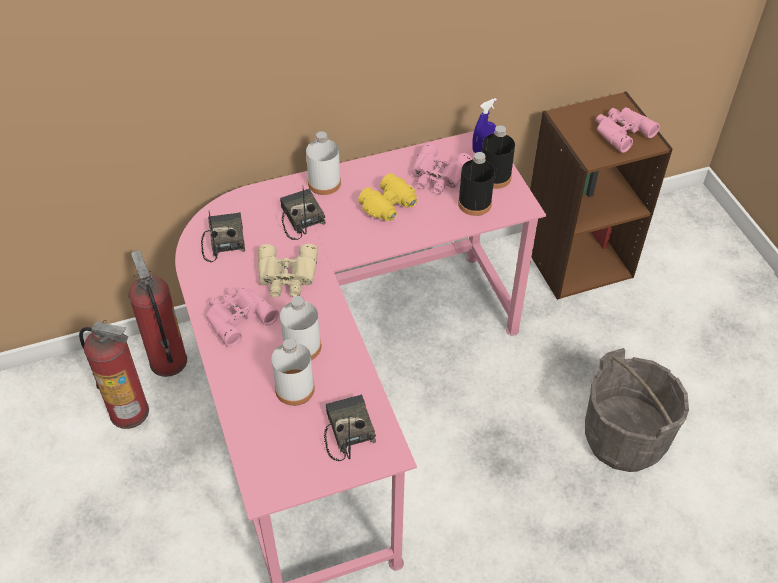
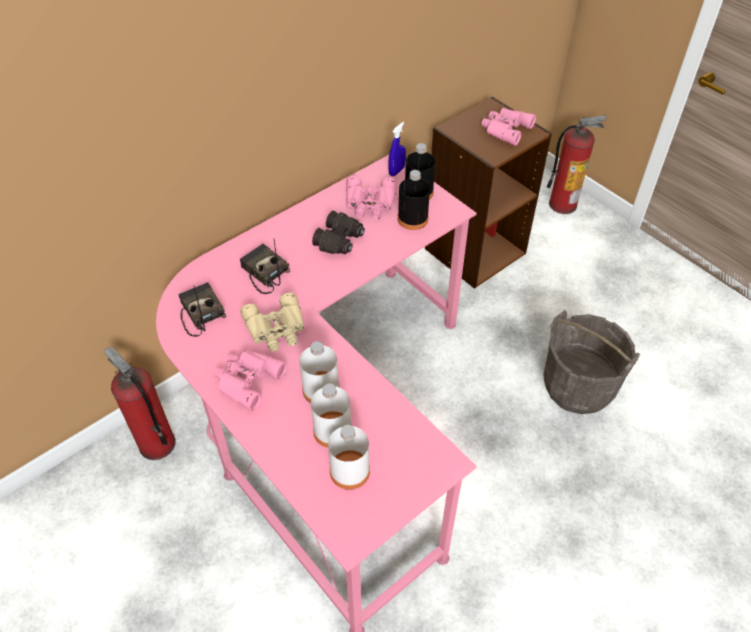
camera: 20 degrees left, 0 degrees up
fire extinguisher [79,320,149,429] -> fire extinguisher moved to [547,116,606,214]
white bottle [306,131,341,195] -> white bottle moved to [328,425,370,490]
radio [324,394,376,461] -> none
yellow binoculars [358,173,417,221] -> black binoculars [312,211,365,254]

